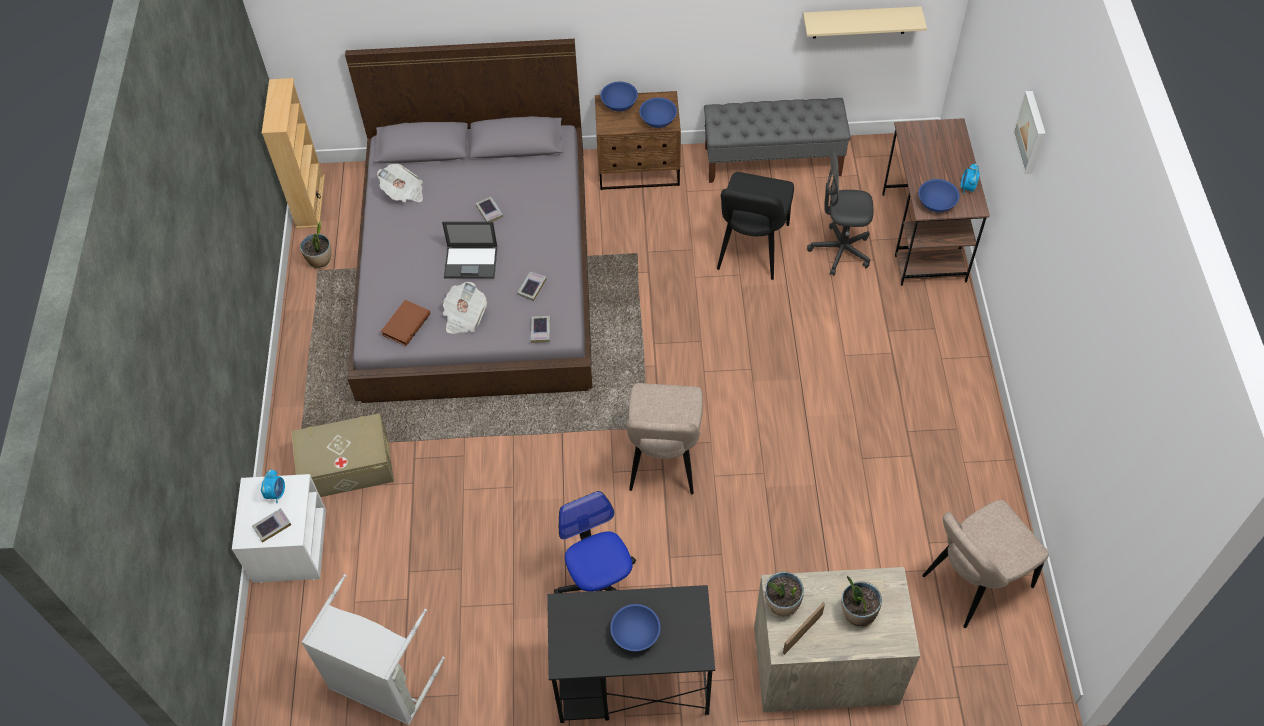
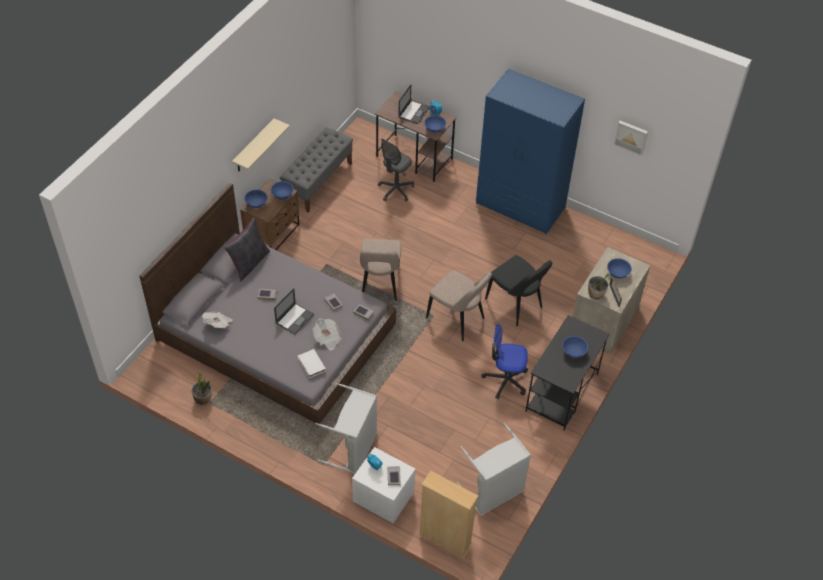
camera: 60 degrees left, 5 degrees down
beige bookcase [262,78,325,229] -> beige bookcase moved to [419,471,478,559]
beige storage box [291,413,394,497] -> grey laundry basket [315,383,377,474]
brown book [381,300,431,346] -> white book [298,349,326,378]
black chair [717,172,794,280] -> black chair moved to [485,255,552,327]
beige shelf [803,6,927,38] -> beige shelf moved to [232,118,290,171]
potted plant [842,576,882,628] -> blue bowl [607,258,632,279]
beige chair [922,500,1049,628] -> beige chair moved to [360,238,401,301]
picture [1013,91,1046,174] -> picture moved to [614,121,648,156]
none -> black pillow [225,218,270,281]
none -> laptop [398,85,430,124]
none -> blue wardrobe [476,69,585,234]

